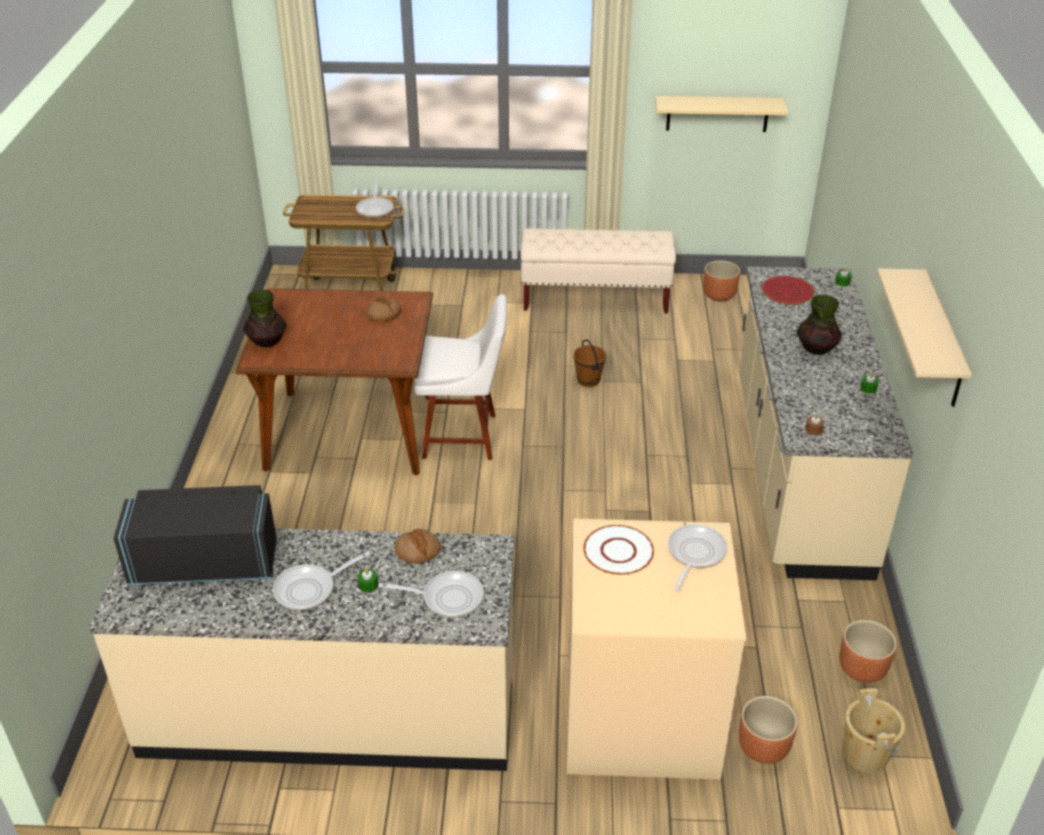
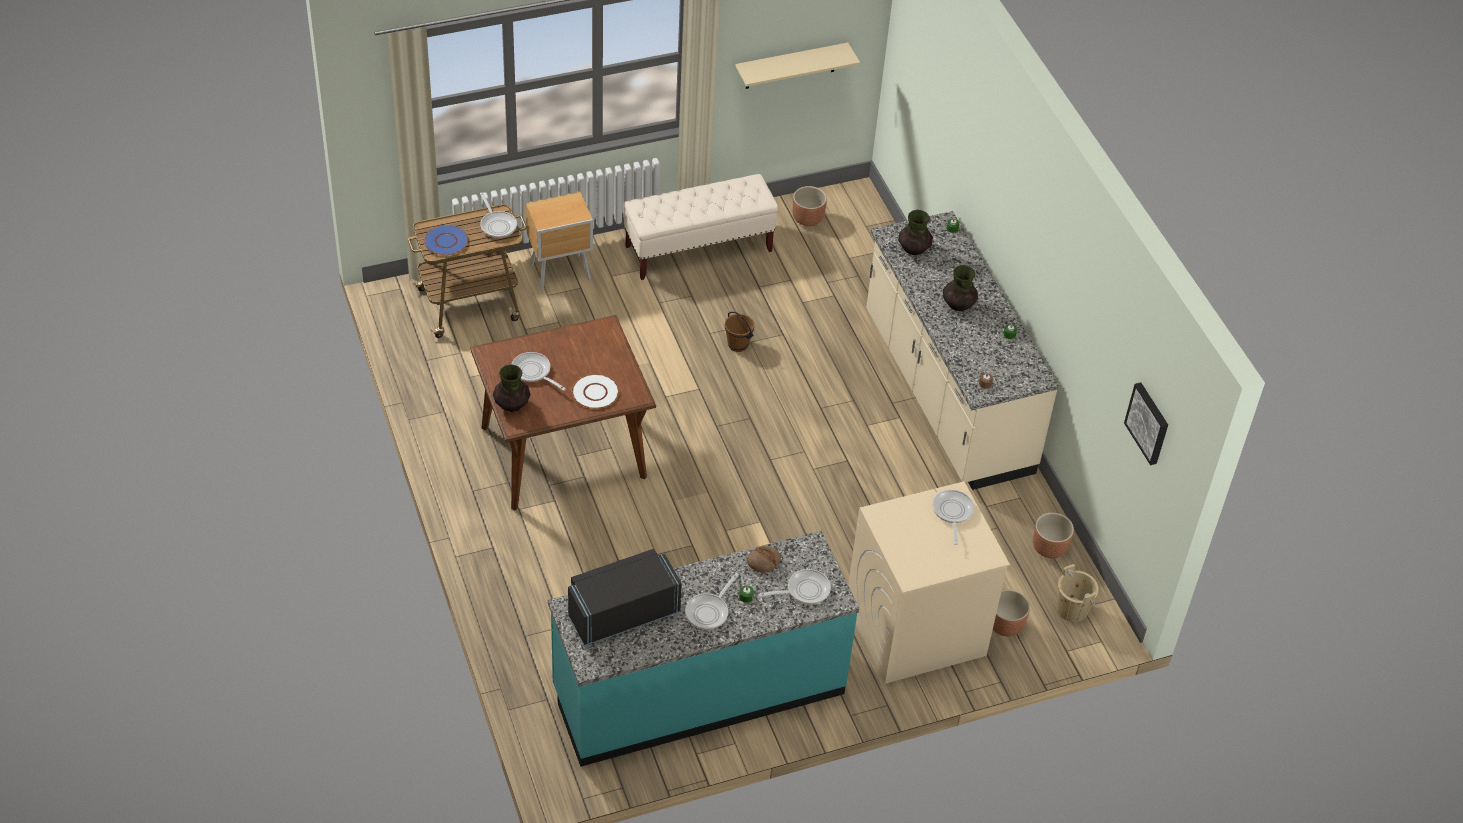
camera: 25 degrees left, 10 degrees up
beige counter [89,528,515,771] -> turquoise counter [548,531,859,767]
bread [367,296,401,321] -> none
white chair [414,294,507,460] -> none
white plate [583,525,654,575] -> white plate moved to [572,374,619,409]
red plate [762,276,815,305] -> vase [898,210,933,255]
beige shelf [877,269,972,407] -> none
none -> blue plate [424,225,468,255]
none -> frying pan [512,352,566,391]
none -> brown nightstand [526,192,593,290]
none -> picture [1124,382,1168,465]

